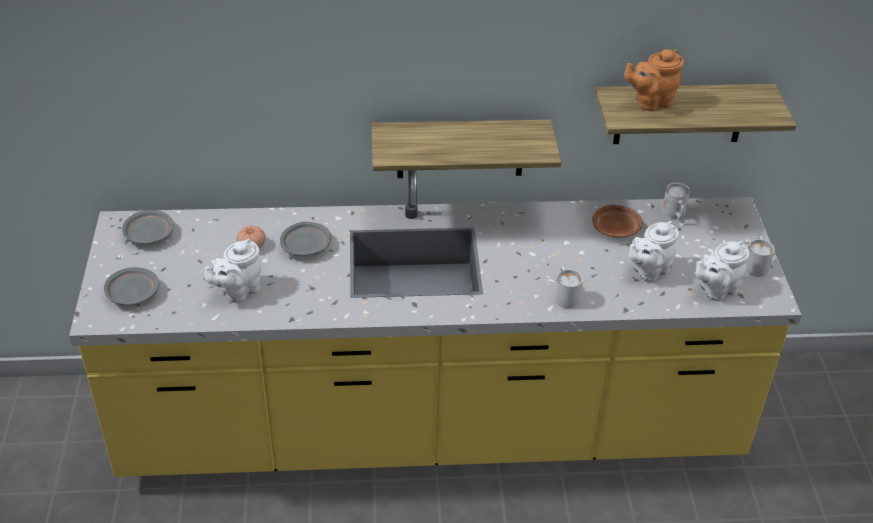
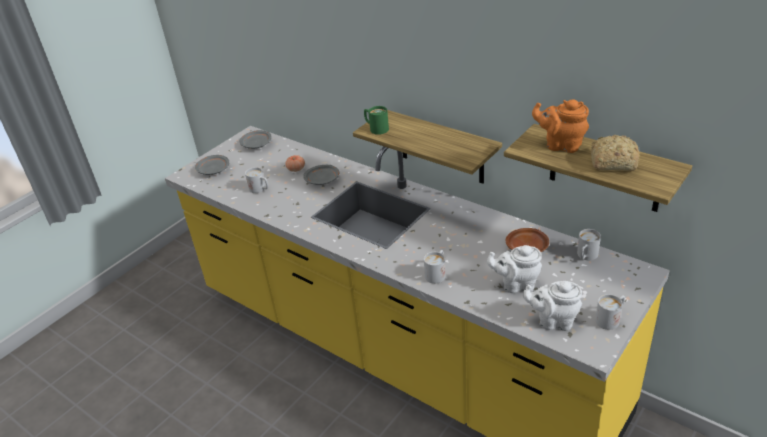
camera: 45 degrees right, 5 degrees down
white teapot [205,239,262,303] -> white mug [245,167,268,193]
none -> green mug [364,106,389,135]
none -> bread [591,135,639,171]

